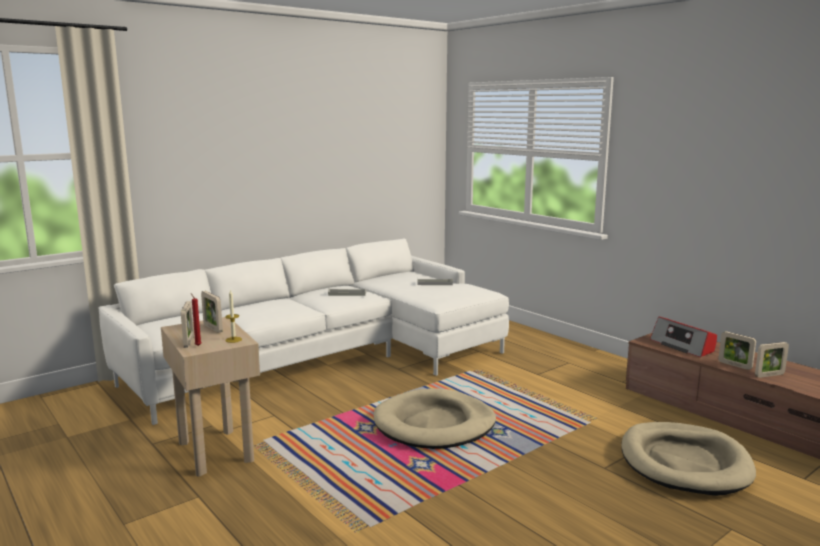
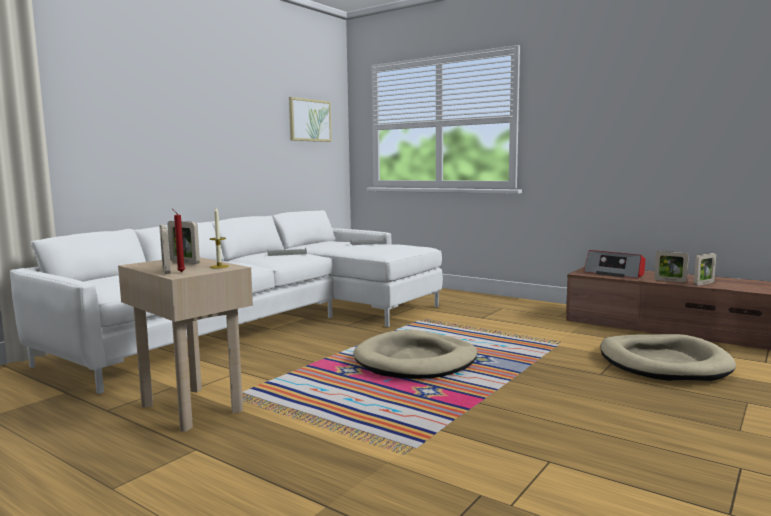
camera: 15 degrees left, 5 degrees down
none -> picture [289,97,332,142]

